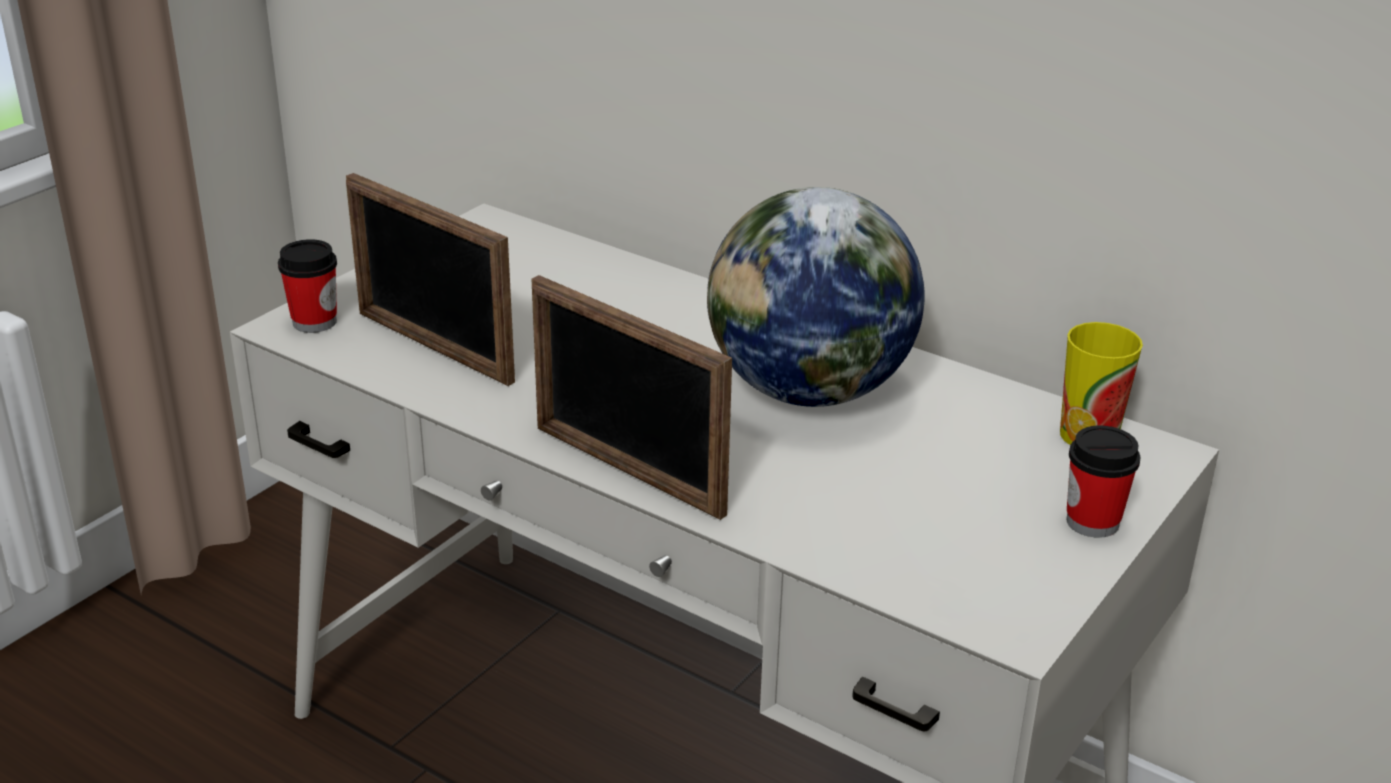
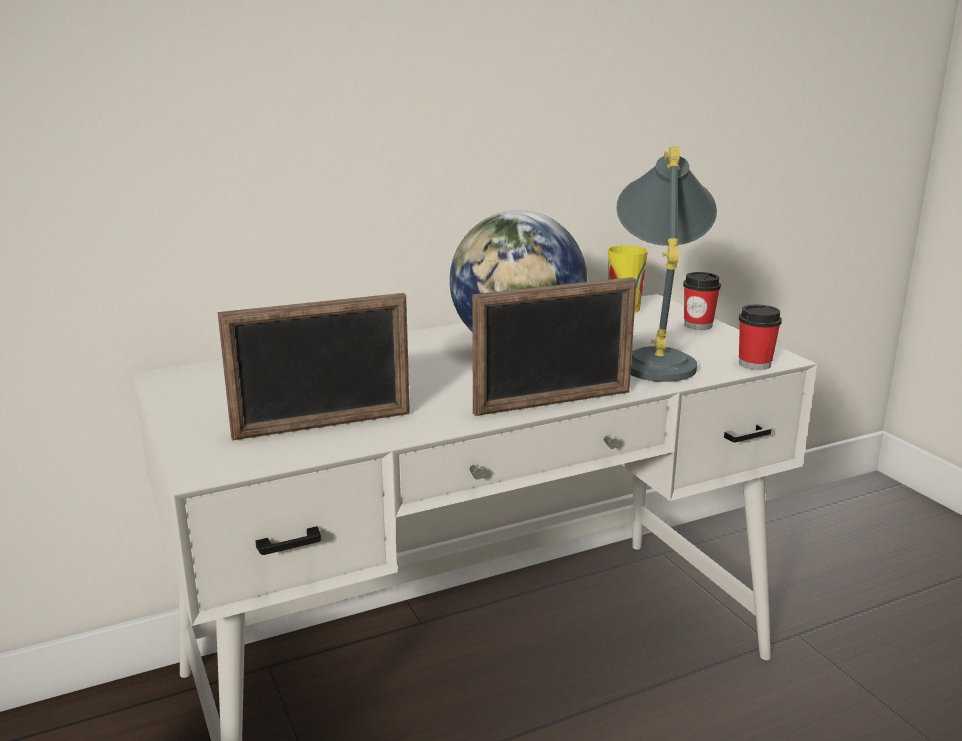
camera: 60 degrees left, 10 degrees down
cup [278,239,337,333] -> cup moved to [739,304,782,370]
none -> grey table lamp [616,146,717,382]

